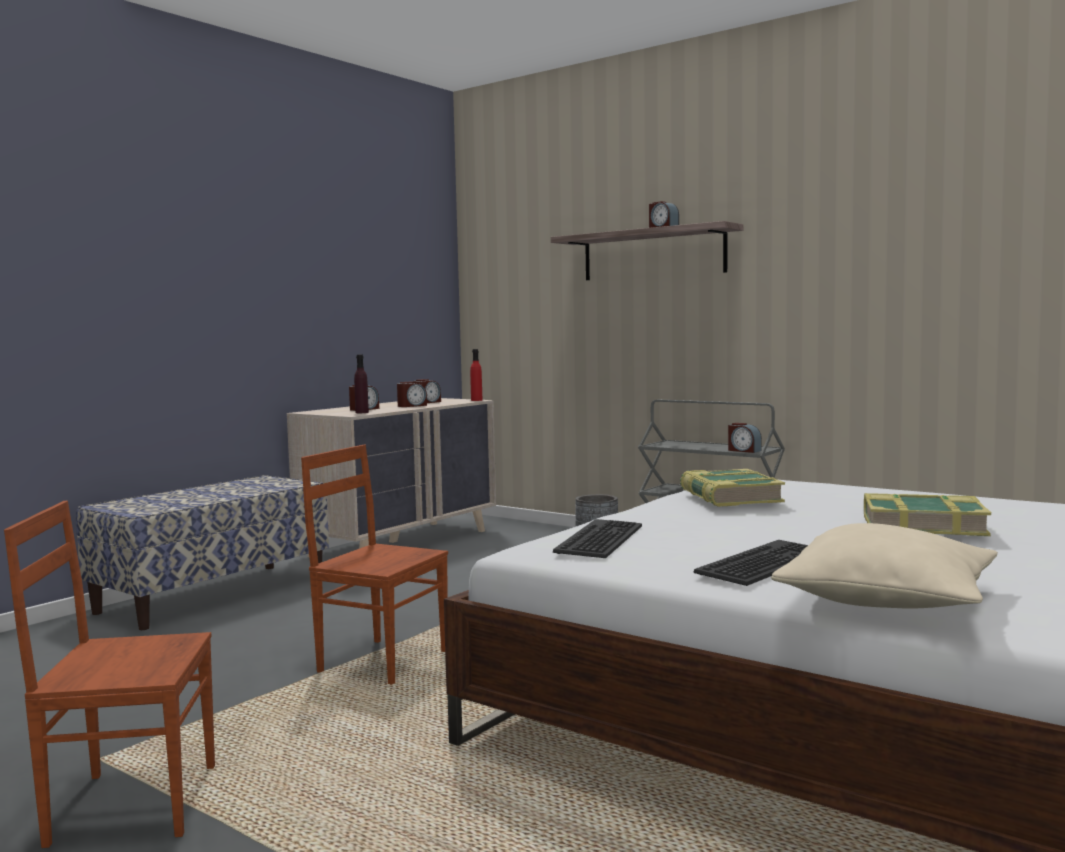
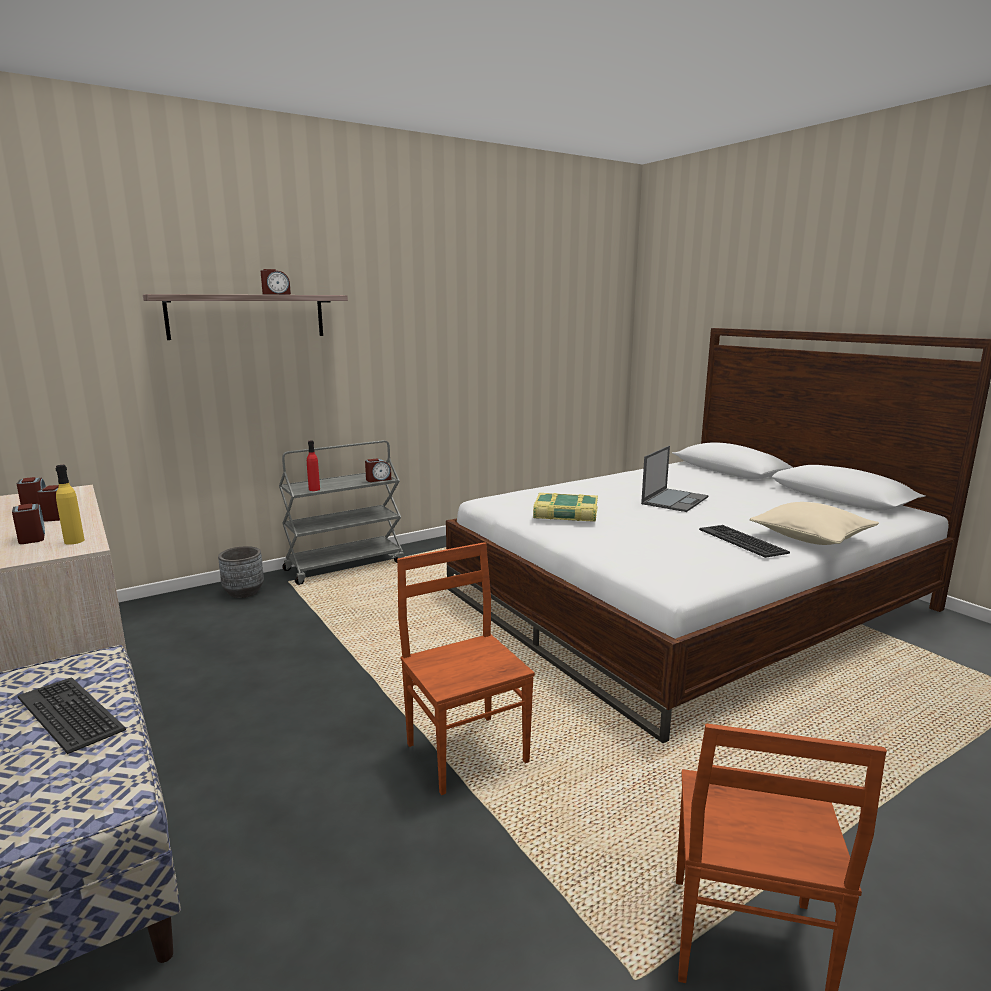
camera: 70 degrees left, 10 degrees up
brown chair [301,445,448,685] -> brown chair turned 105 degrees clockwise [397,542,535,795]
purple bottle [354,355,369,413] -> yellow bottle [55,465,85,545]
red bottle [470,349,483,401] -> red bottle moved to [307,441,320,491]
keyboard [553,519,642,558] -> keyboard moved to [18,677,126,754]
book [864,493,991,536] -> laptop [641,446,708,512]

